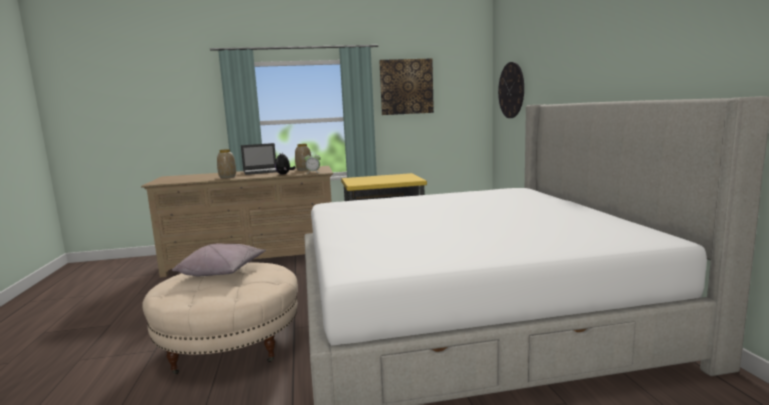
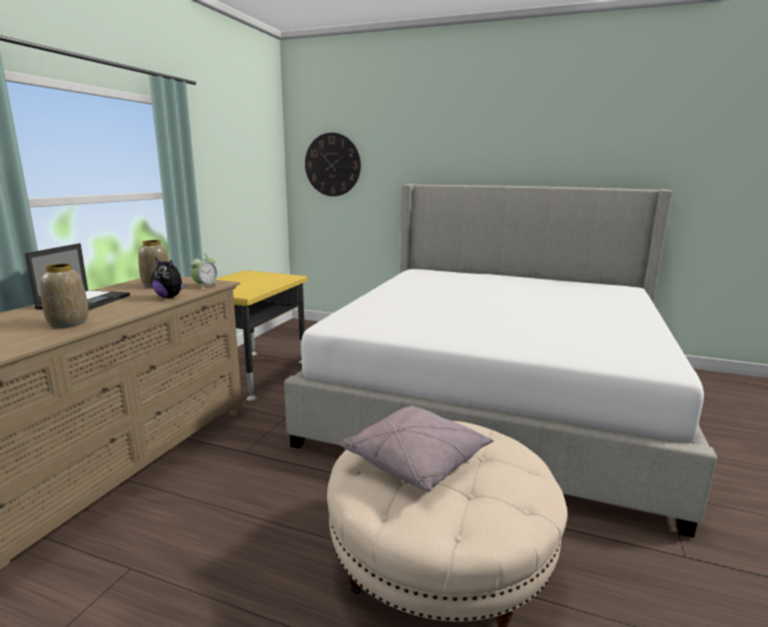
camera: 60 degrees left, 5 degrees up
picture [379,58,434,115] -> none

